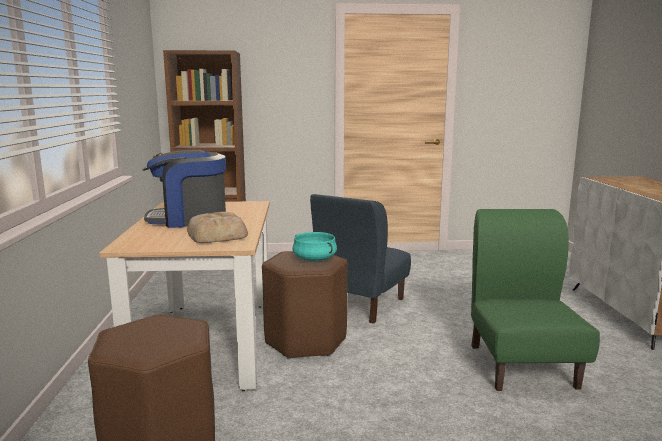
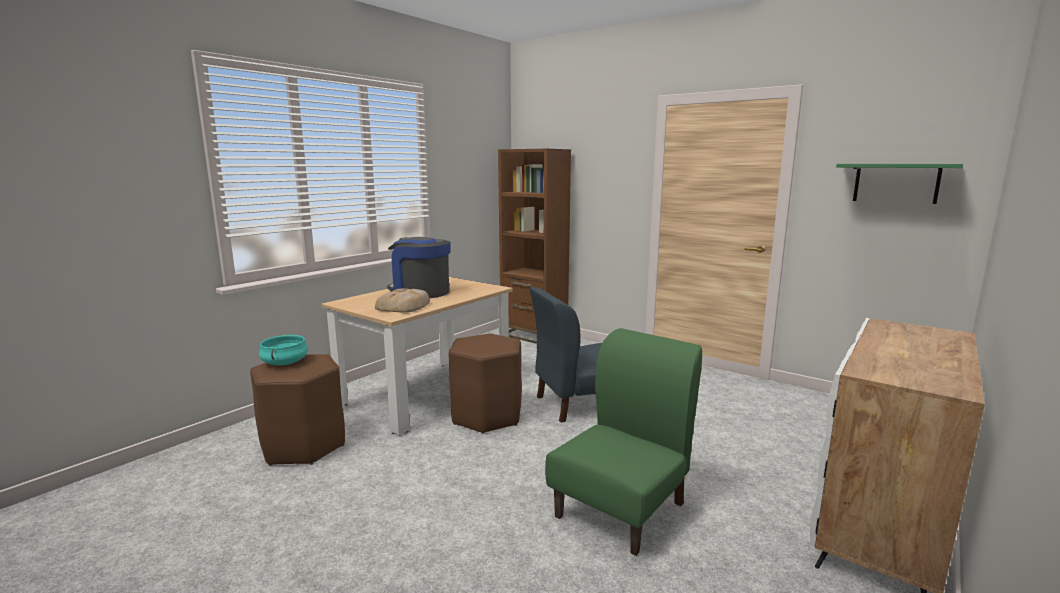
camera: 40 degrees right, 0 degrees up
turquoise cooking pot [292,232,337,261] -> turquoise cooking pot moved to [259,335,308,365]
none -> green shelf [836,164,963,204]

